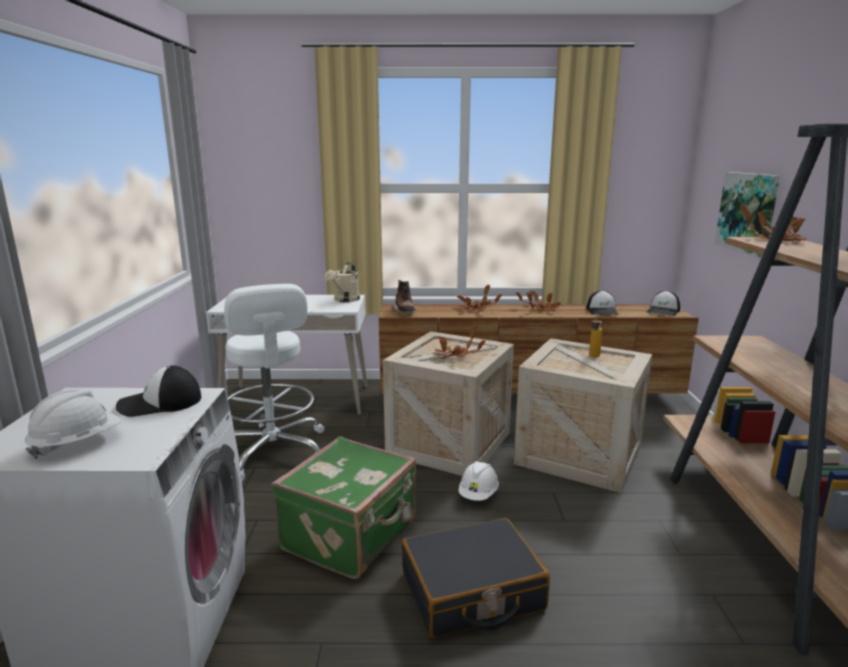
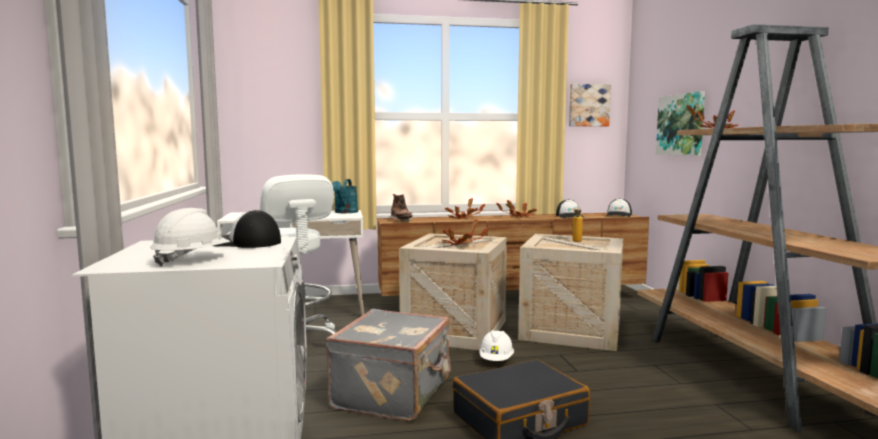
camera: 10 degrees left, 10 degrees down
cap [116,365,201,417] -> cap turned 45 degrees clockwise [213,210,281,248]
green suitcase [271,436,416,579] -> grey suitcase [325,309,451,421]
beige watering can [325,262,360,302] -> turquoise watering can [332,179,358,213]
none -> picture [569,84,611,126]

